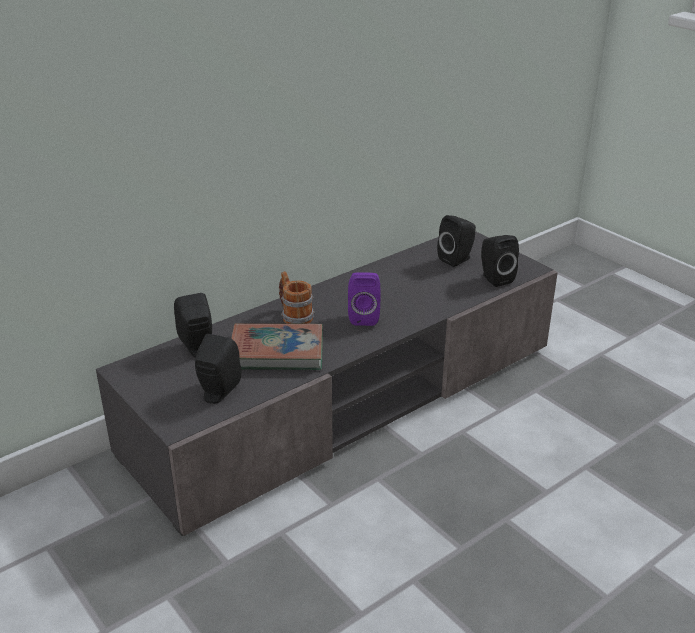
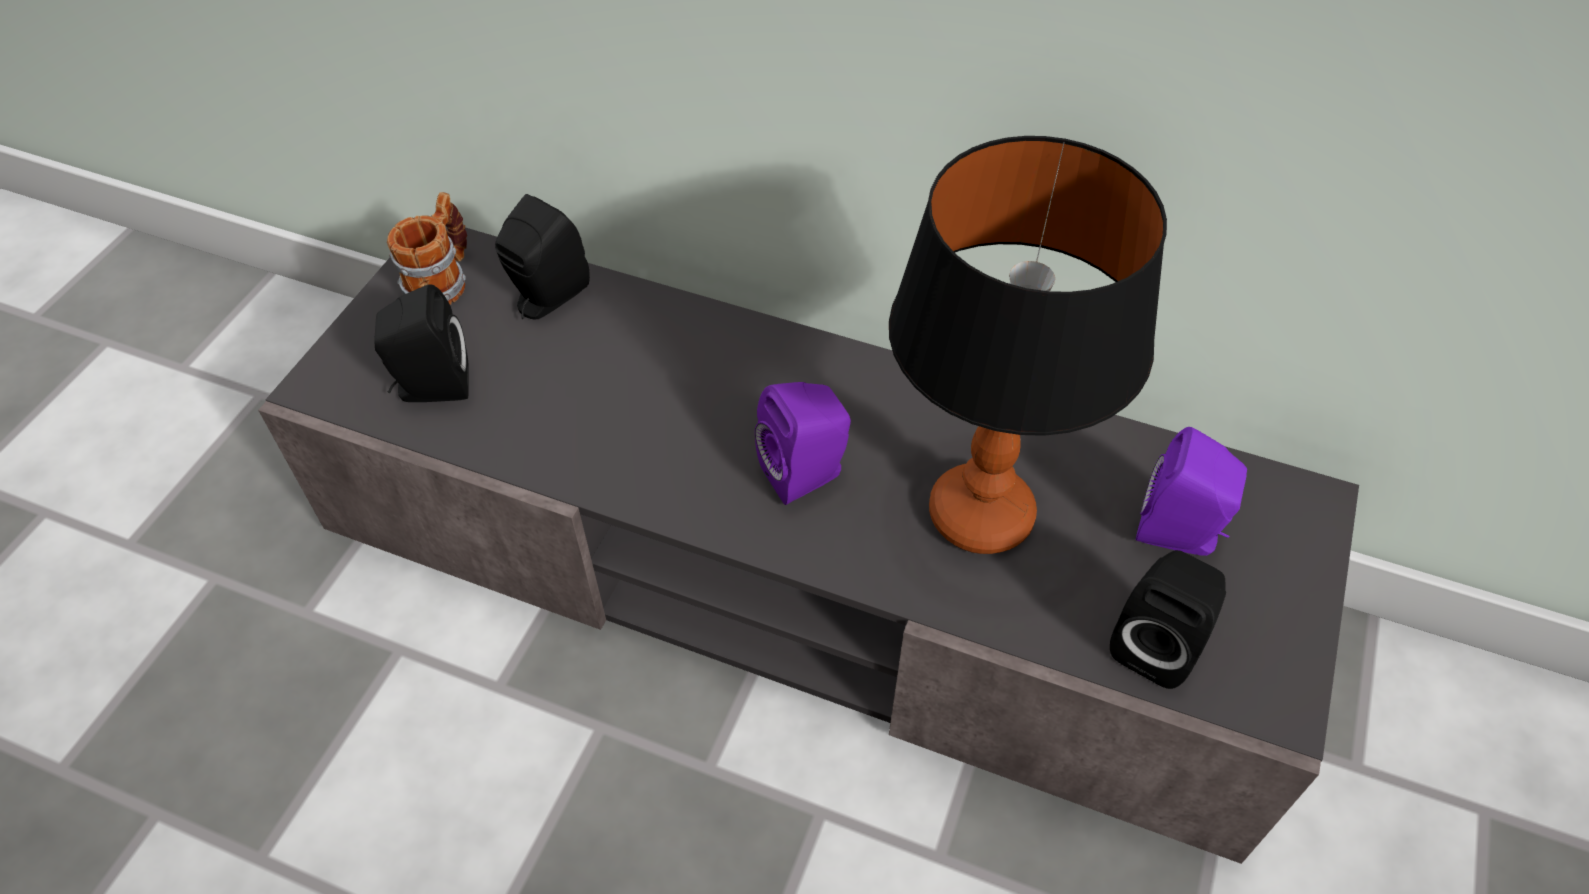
camera: 60 degrees right, 20 degrees up
book [231,323,323,370] -> none
mug [279,271,315,324] -> mug moved to [387,192,467,305]
black speaker [437,215,476,267] -> purple speaker [1136,427,1247,556]
none -> table lamp [889,136,1167,554]

